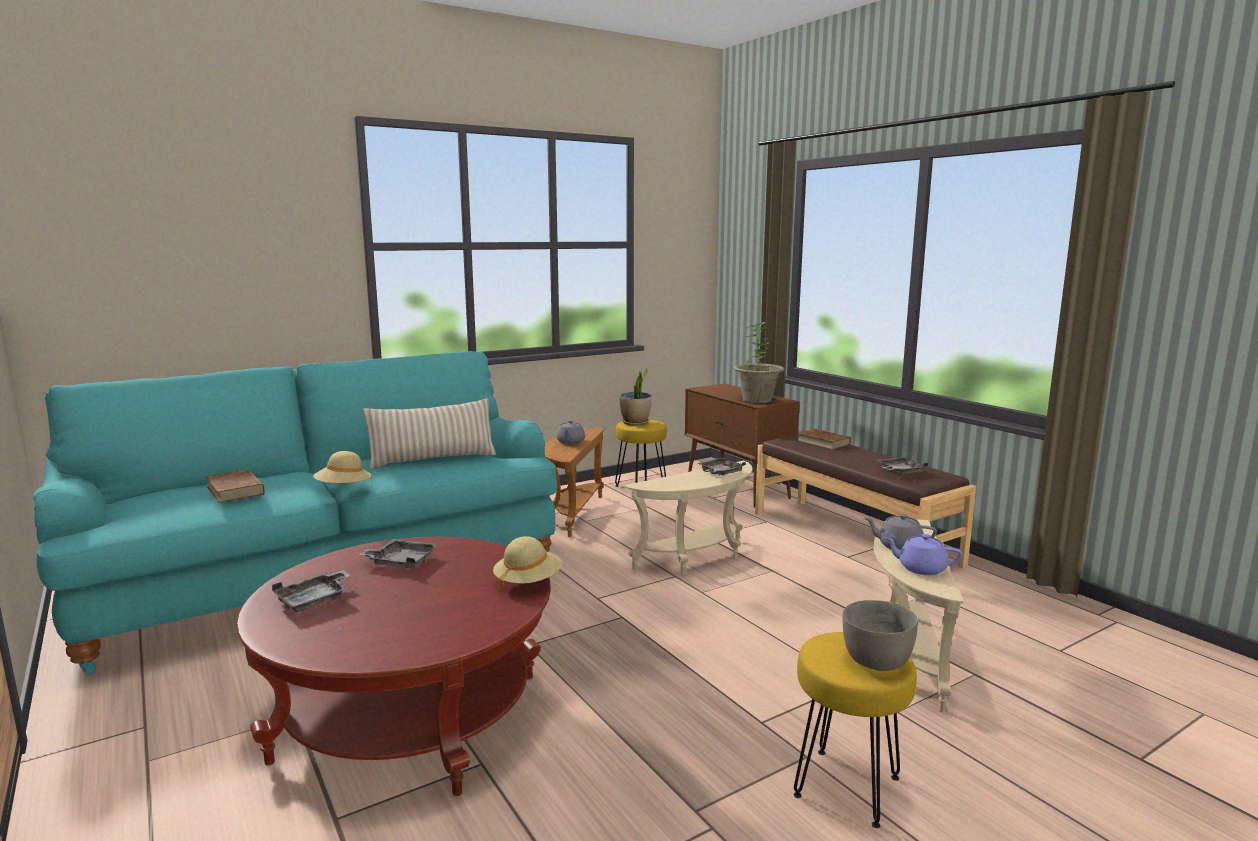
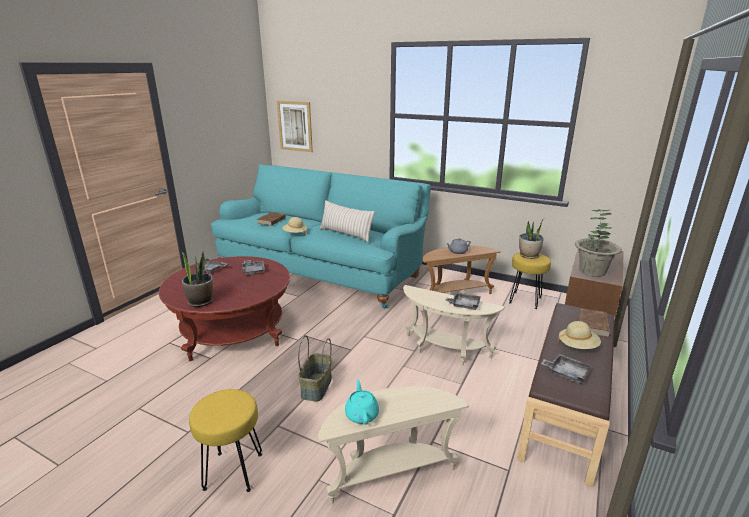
camera: 60 degrees right, 10 degrees up
beige hat [493,536,563,594] -> beige hat moved to [558,321,601,349]
grey bowl [843,600,918,671] -> none
grey teapot [864,514,937,550] -> none
purple teapot [884,534,963,575] -> turquoise teapot [345,380,379,425]
none -> potted plant [181,251,213,307]
none -> picture [277,101,313,152]
none -> basket [298,335,332,402]

